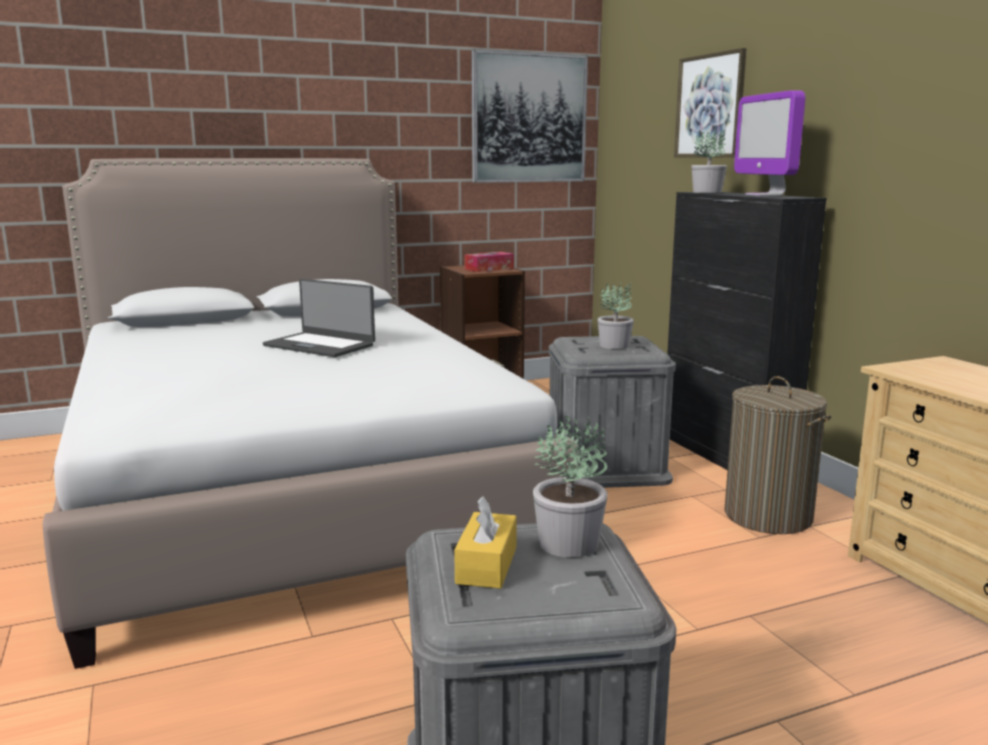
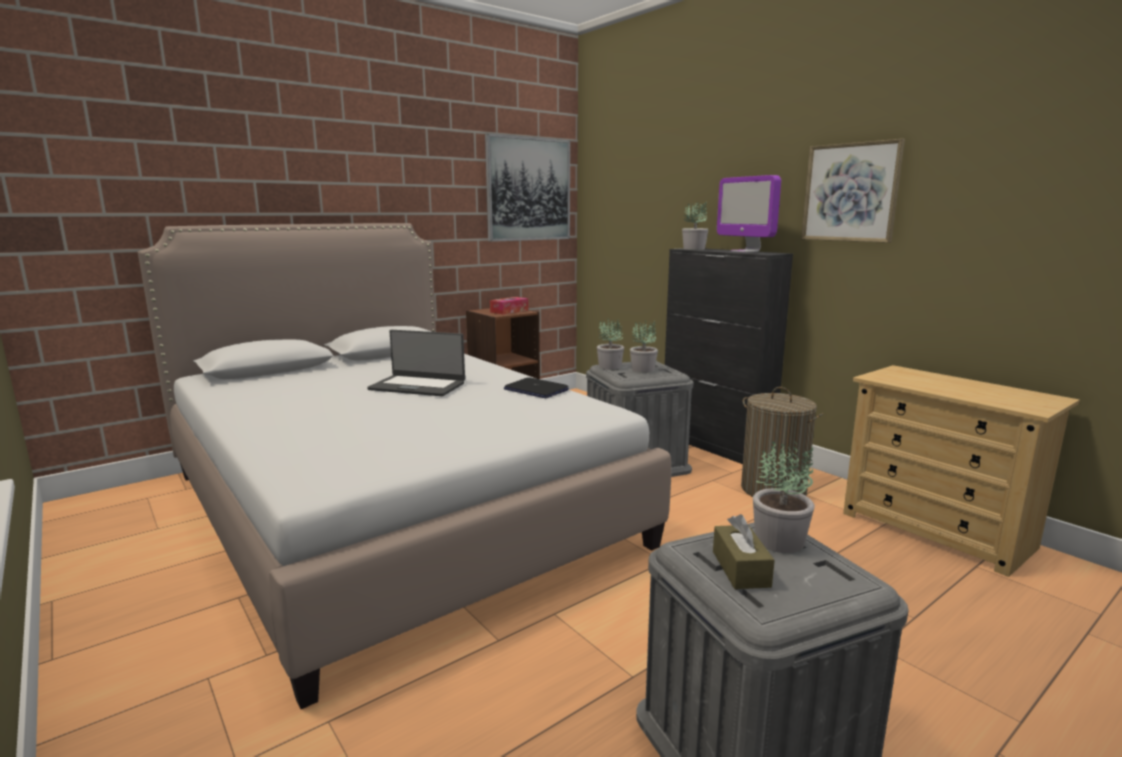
camera: 15 degrees left, 0 degrees up
yellow tissue box [454,497,517,589] -> brown tissue box [713,514,775,589]
picture [674,48,747,158] -> picture moved to [801,139,905,243]
none -> laptop [504,377,569,398]
none -> potted plant [597,319,624,370]

